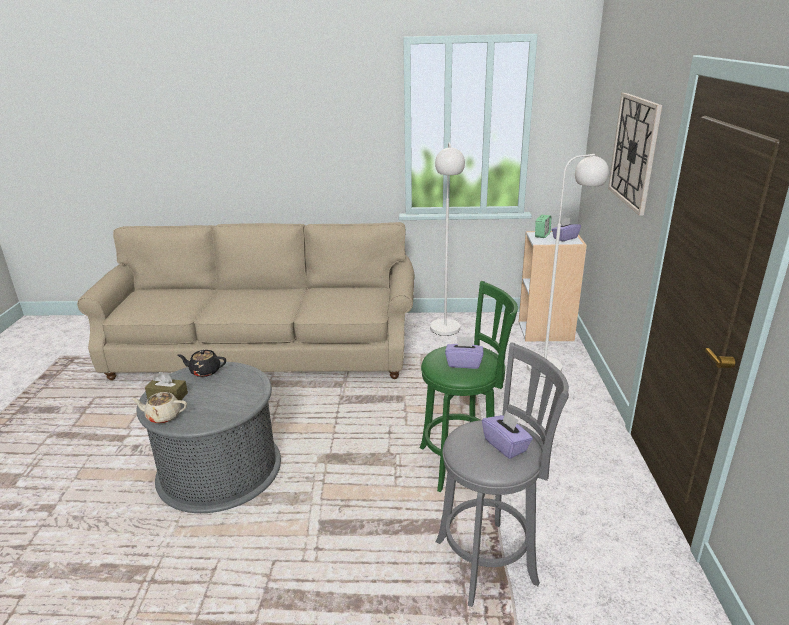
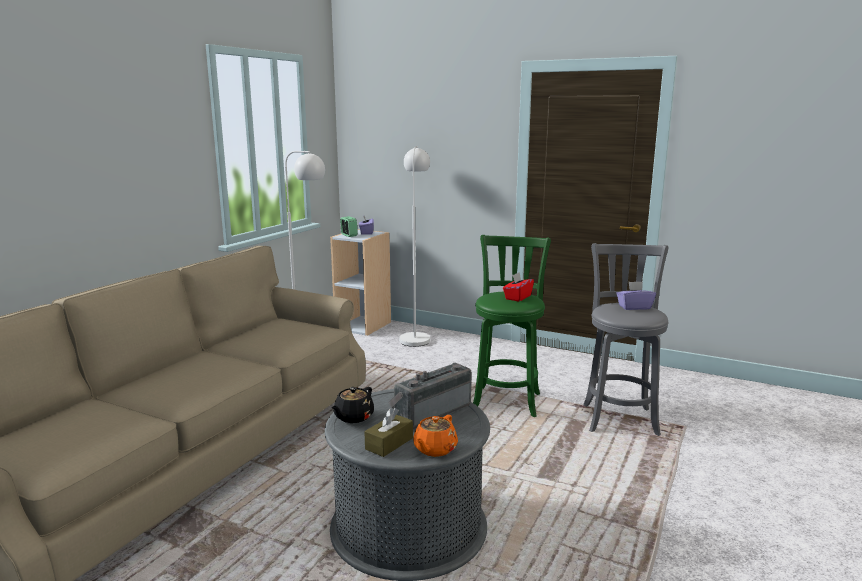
camera: 65 degrees left, 10 degrees down
beige teapot [132,392,187,424] -> orange teapot [413,415,458,457]
purple tissue box [445,336,484,369] -> red tissue box [503,272,534,302]
wall clock [608,93,662,216] -> none
none -> radio [389,363,472,429]

